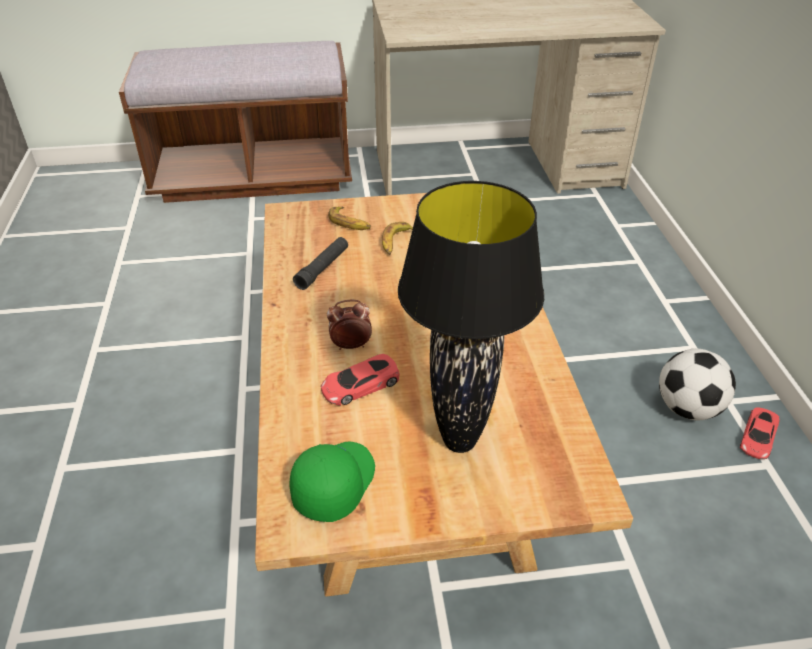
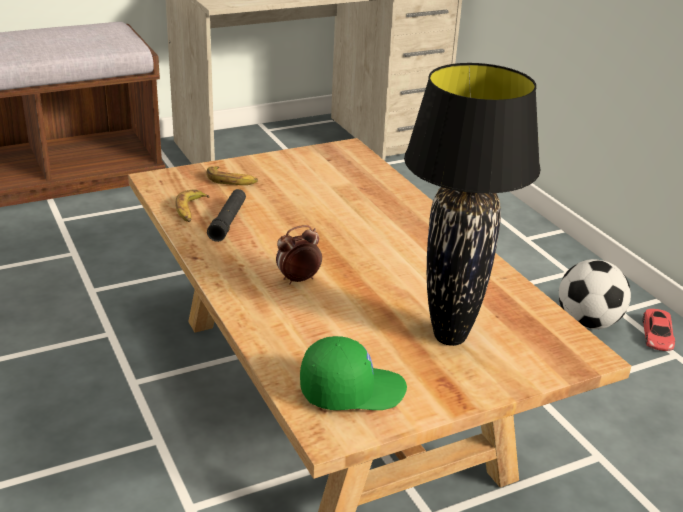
camera: 20 degrees left, 10 degrees down
green cap [289,441,375,522] -> green cap turned 75 degrees clockwise [300,336,407,410]
red toy car [321,354,400,406] -> none
banana [382,222,413,255] -> banana moved to [175,189,210,222]

